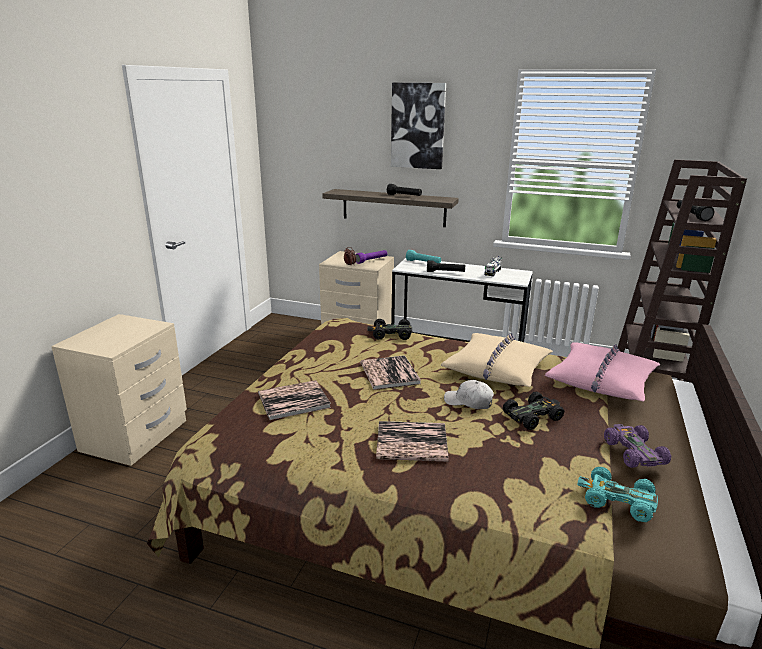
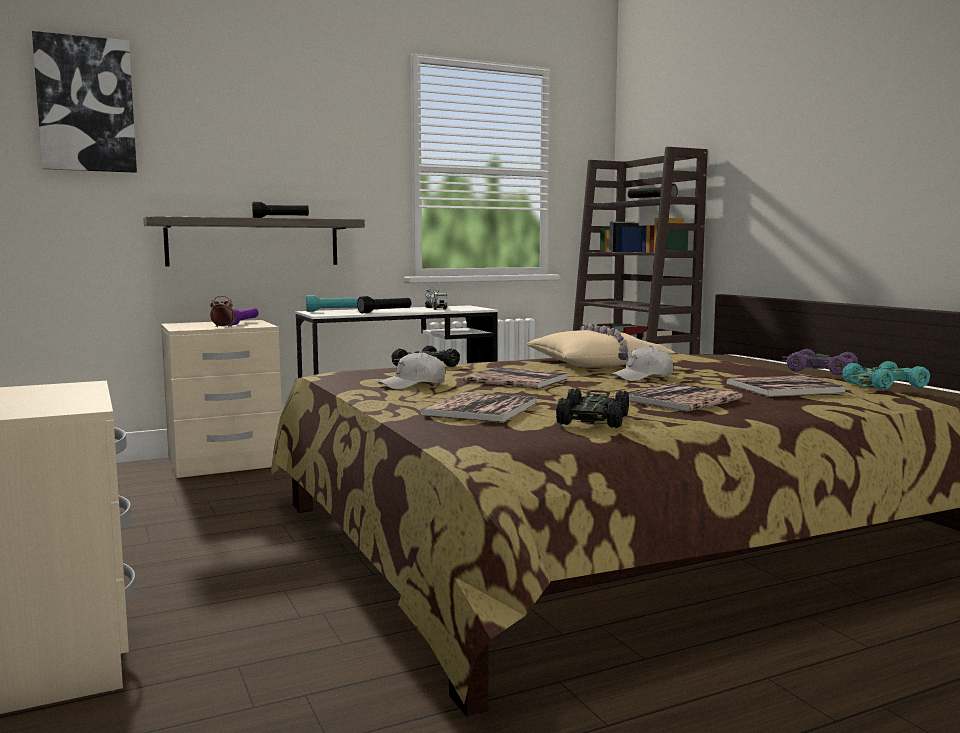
camera: 45 degrees left, 15 degrees down
picture [391,83,446,169] -> picture moved to [32,31,137,173]
black toy car [503,392,564,430] -> black toy car moved to [556,388,629,428]
pink pillow [545,342,661,402] -> none
none -> white cap [378,351,445,390]
none -> book [726,375,847,397]

